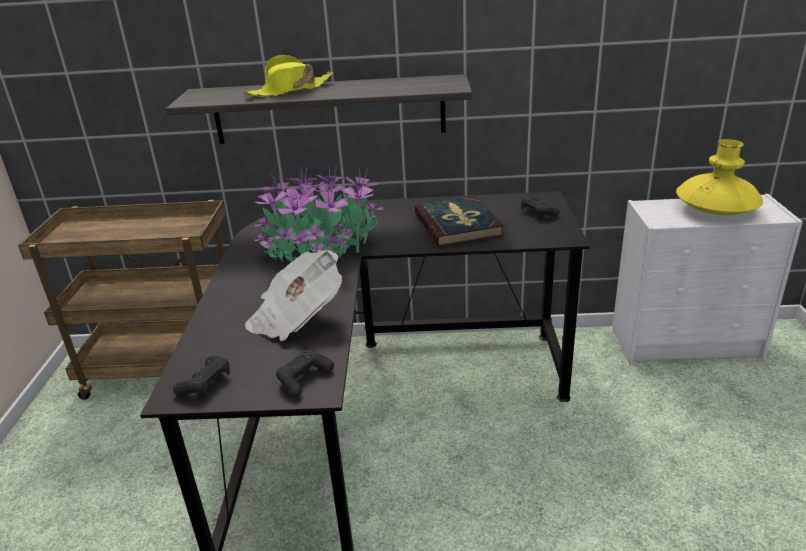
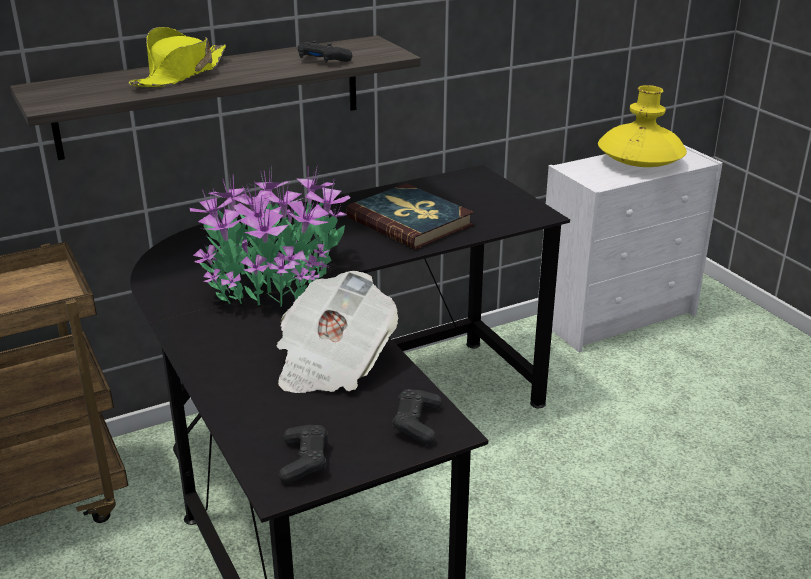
camera: 30 degrees left, 0 degrees up
black game controller [521,197,560,217] -> black game controller moved to [298,41,352,63]

